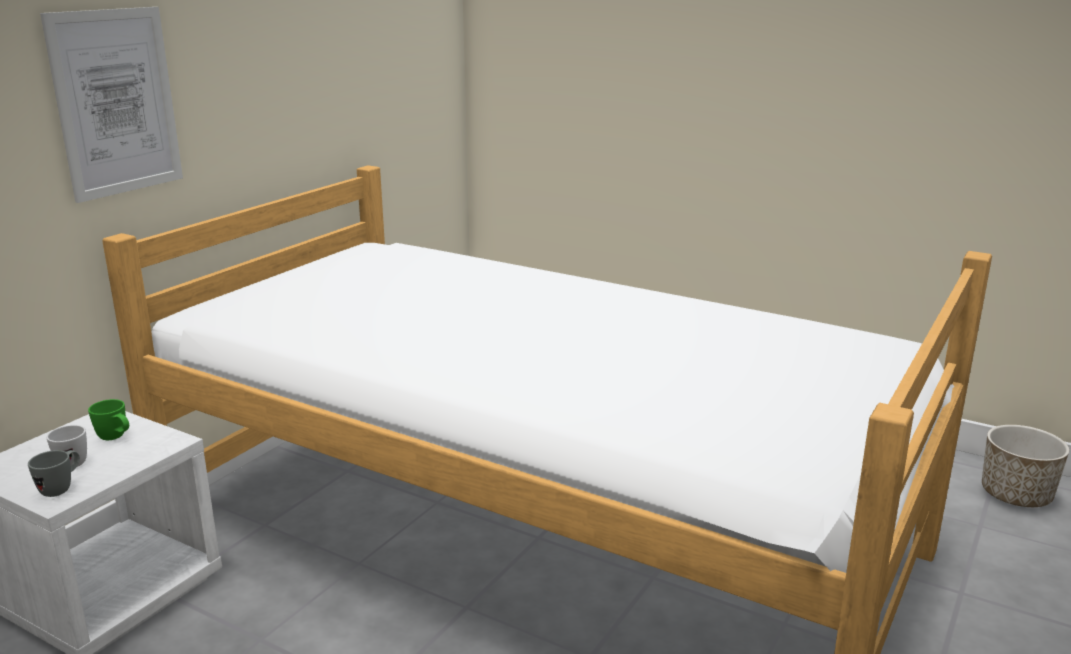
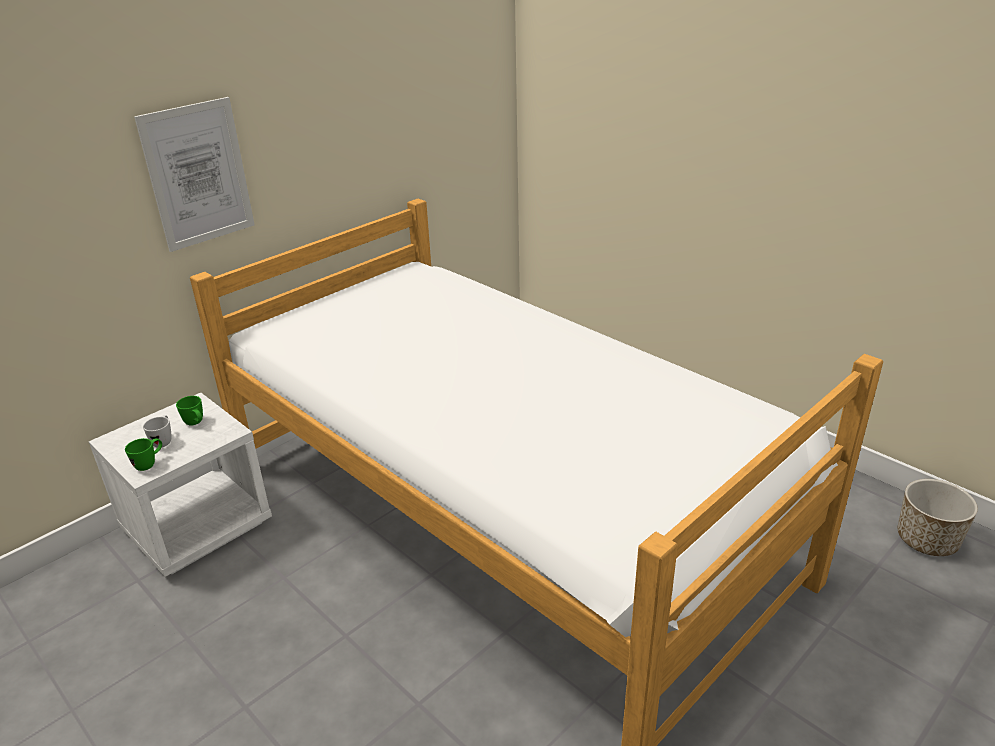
camera: 15 degrees right, 10 degrees up
grey mug [28,450,80,497] -> green mug [125,438,162,471]

